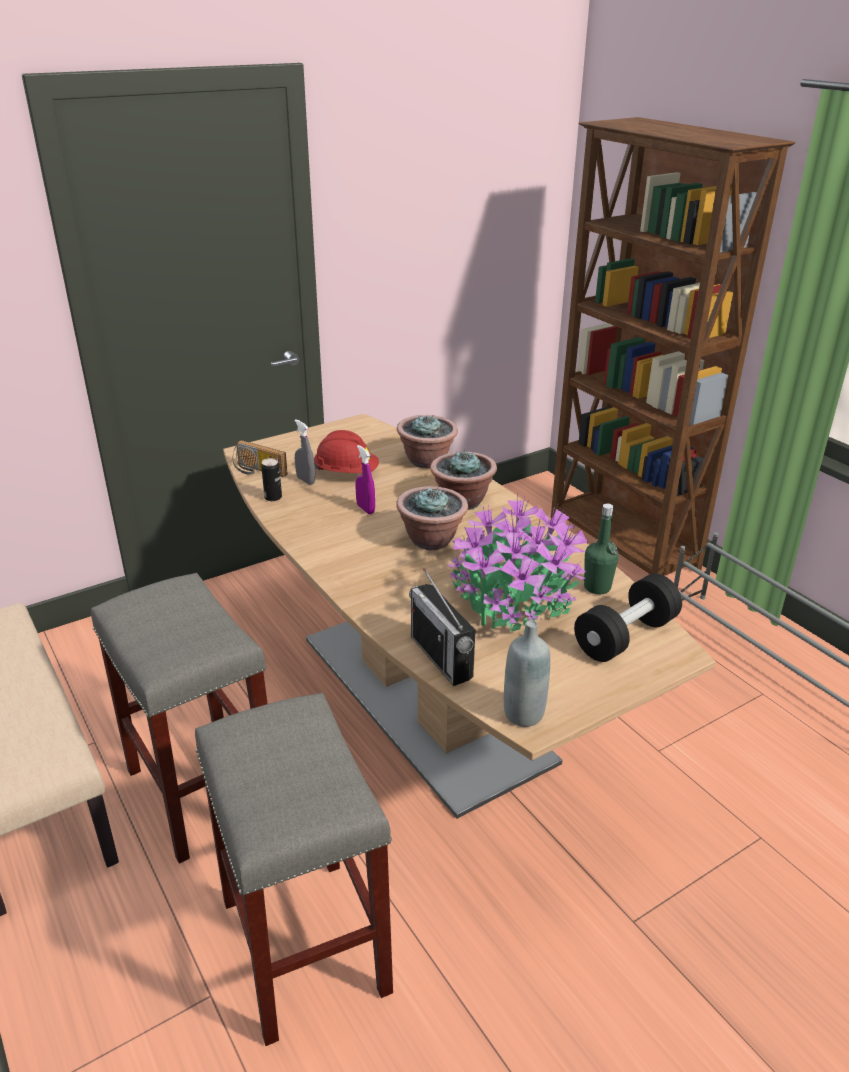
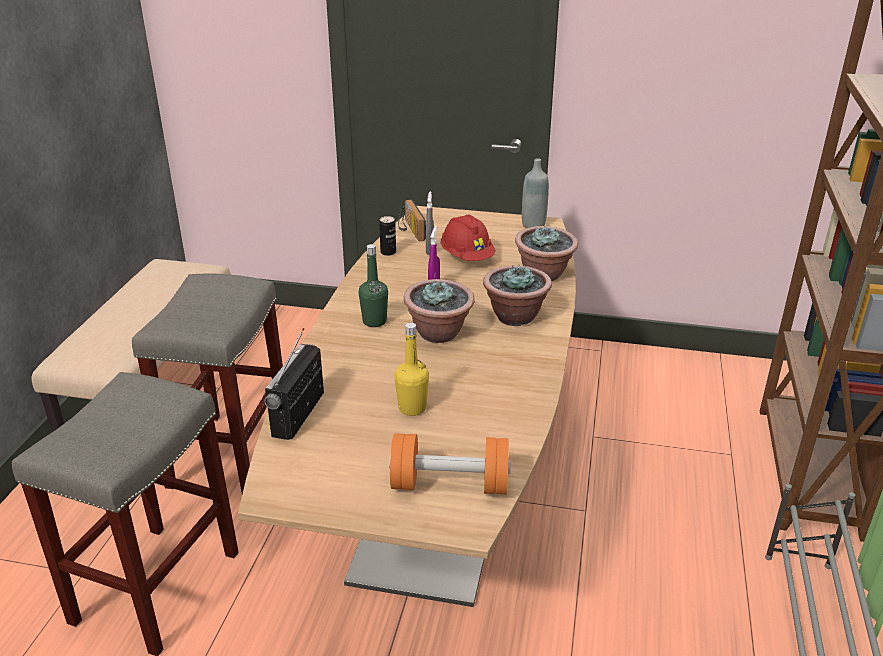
camera: 45 degrees right, 0 degrees up
potted plant [448,497,588,633] -> yellow bottle [394,322,429,416]
grey bottle [504,620,550,727] -> grey bottle moved to [522,158,549,228]
black dumbbell [574,573,682,662] -> orange dumbbell [389,434,511,494]
green bottle [584,504,619,594] -> green bottle moved to [359,244,388,327]

